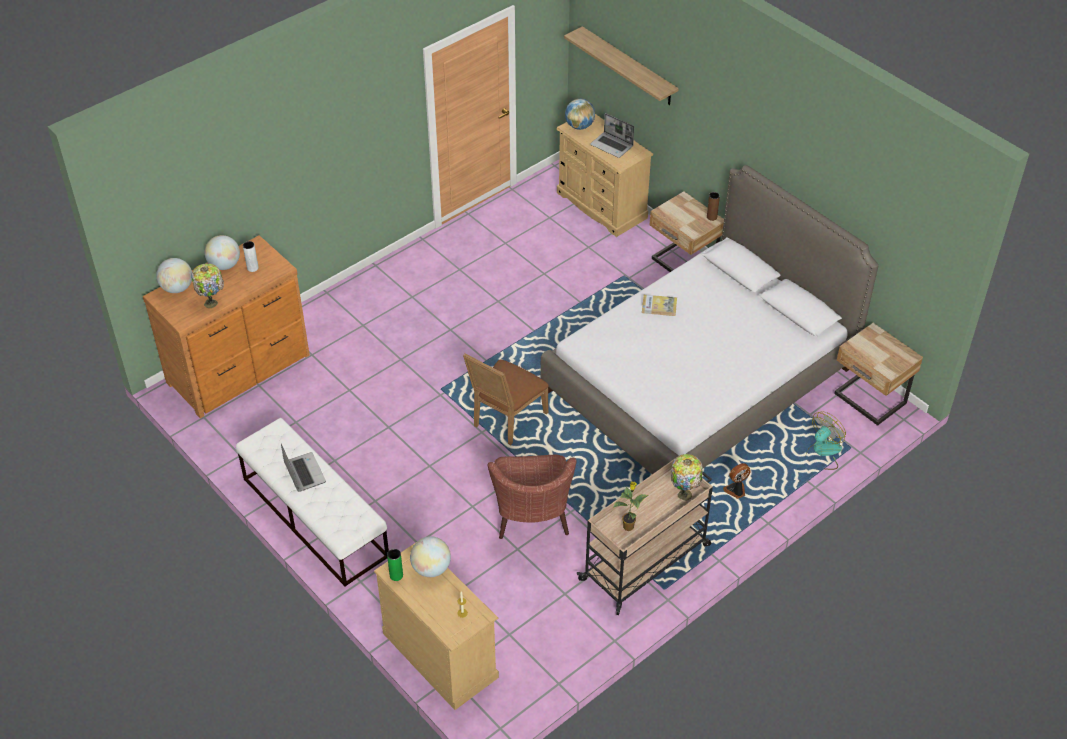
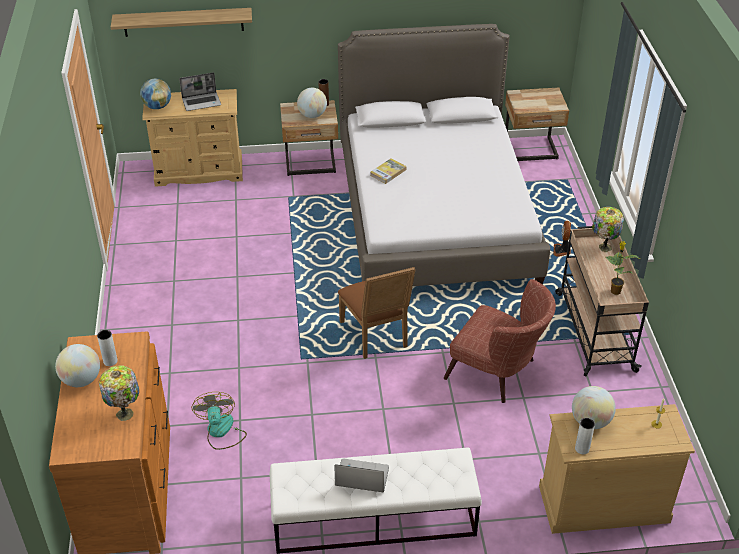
camera: 55 degrees left, 5 degrees down
globe [156,258,192,293] -> globe moved to [297,88,327,118]
green vase [387,549,403,581] -> grey vase [575,418,595,454]
fan [808,411,846,470] -> fan moved to [191,392,247,450]

